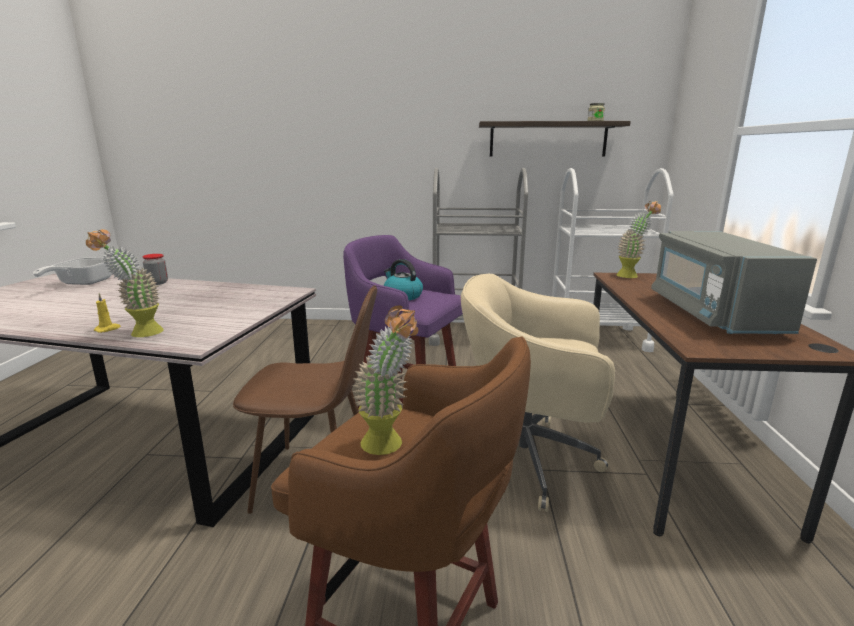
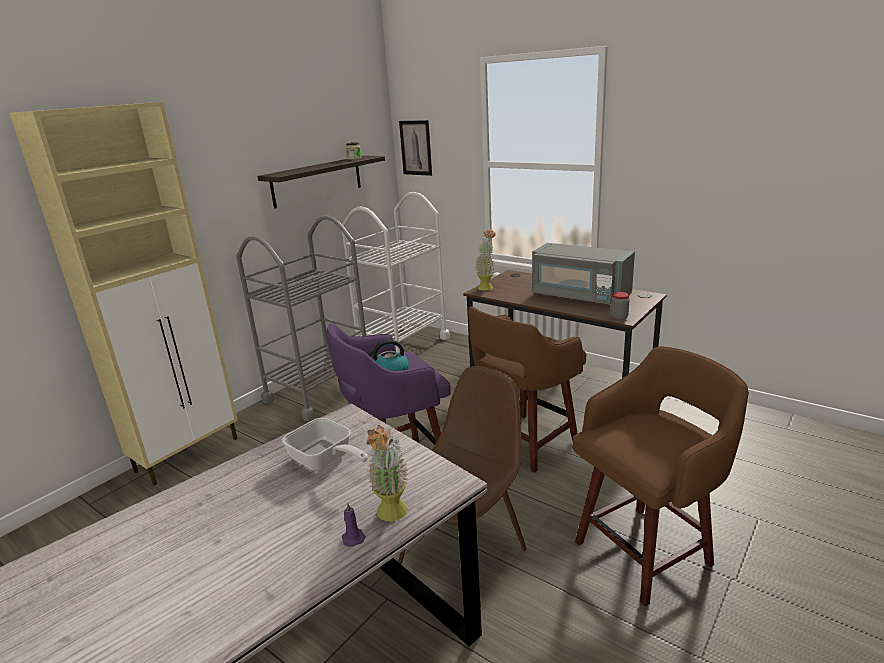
camera: 55 degrees left, 5 degrees up
frying pan [33,258,112,285] -> frying pan moved to [282,418,368,471]
yellow candle [94,293,121,333] -> purple candle [342,503,366,547]
jar [143,254,168,285] -> jar moved to [611,292,629,320]
potted plant [352,306,418,455] -> none
beige office chair [461,274,615,512] -> brown stool [468,306,586,473]
none -> beige cabinet [9,102,238,486]
none -> picture [399,120,432,176]

